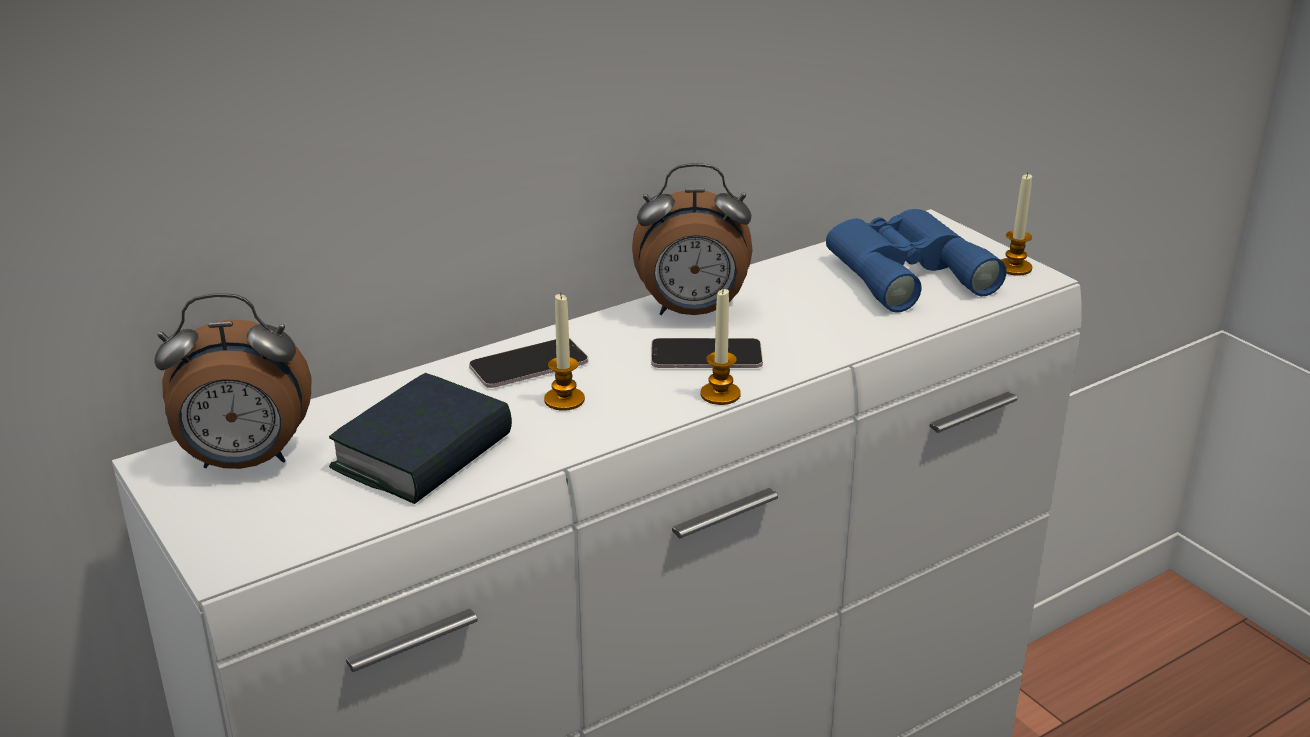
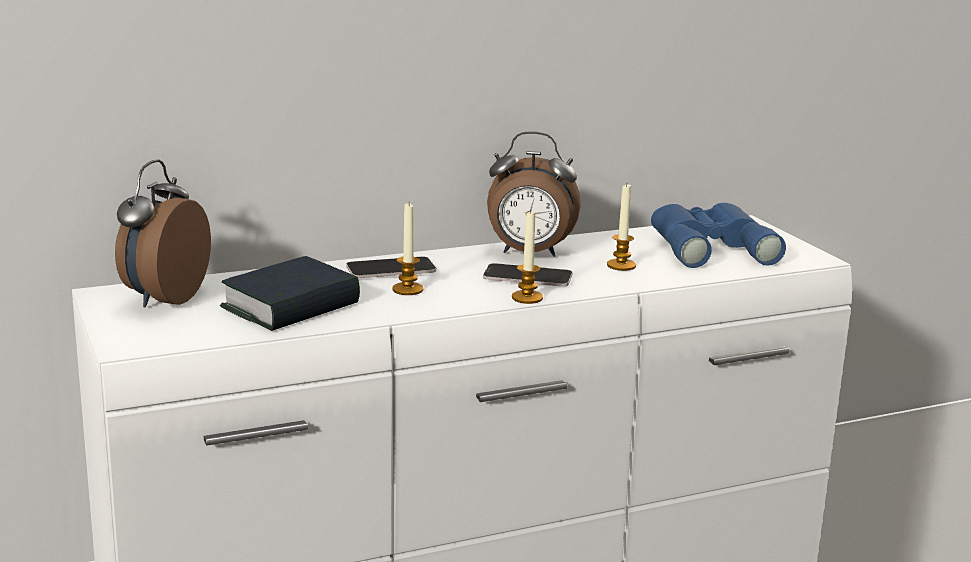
camera: 10 degrees right, 10 degrees down
alarm clock [154,293,311,469] -> alarm clock turned 105 degrees clockwise [115,160,211,308]
candle [1001,173,1032,276] -> candle moved to [607,185,636,271]

